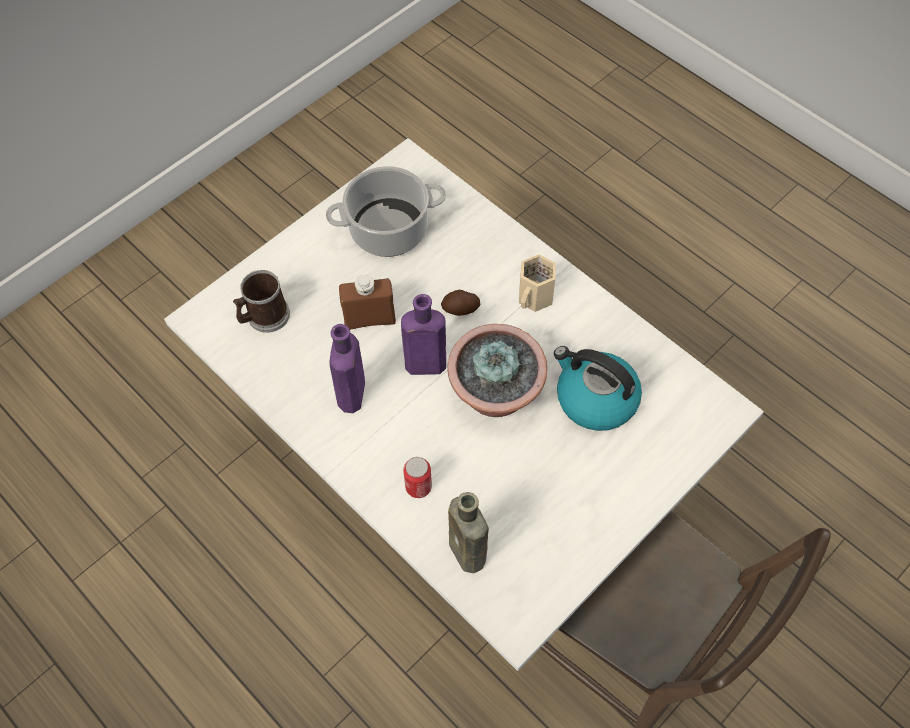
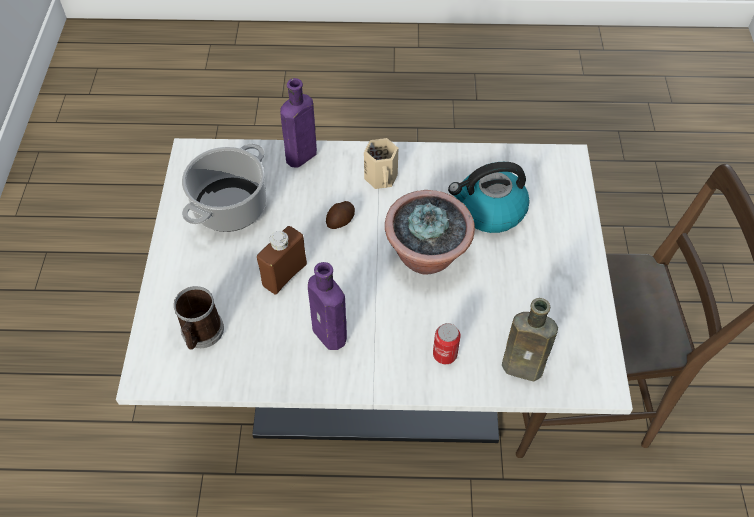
camera: 45 degrees left, 5 degrees down
purple bottle [401,294,446,375] -> purple bottle moved to [280,78,317,168]

